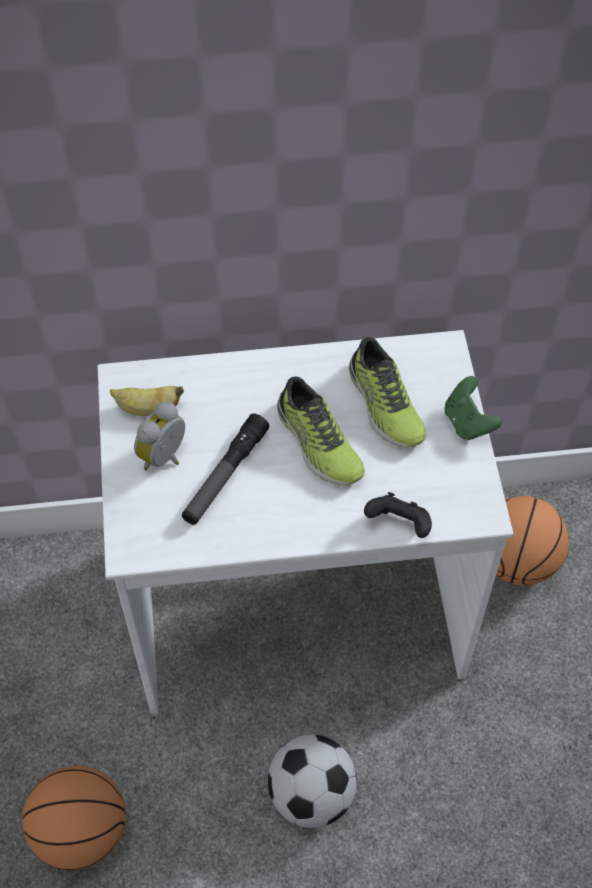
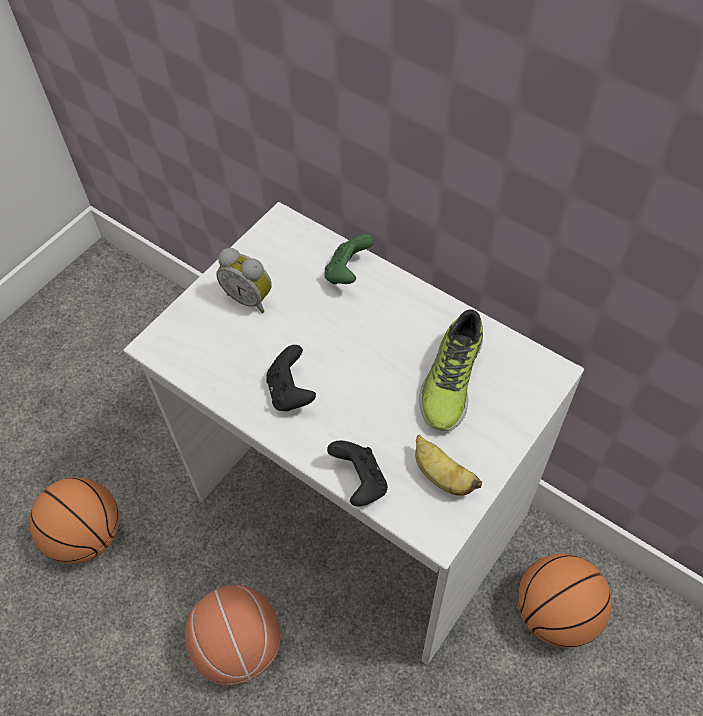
camera: 45 degrees right, 0 degrees up
banana [110,386,184,416] -> banana moved to [415,435,482,496]
alarm clock [134,402,185,470] -> alarm clock turned 135 degrees counterclockwise [216,248,272,313]
flashlight [182,413,269,525] -> none
football [268,735,357,828] -> basketball [185,585,281,685]
shoe [277,376,365,485] -> none
green game controller [444,376,503,440] -> green game controller moved to [324,234,374,284]
none -> black game controller [266,345,316,411]

